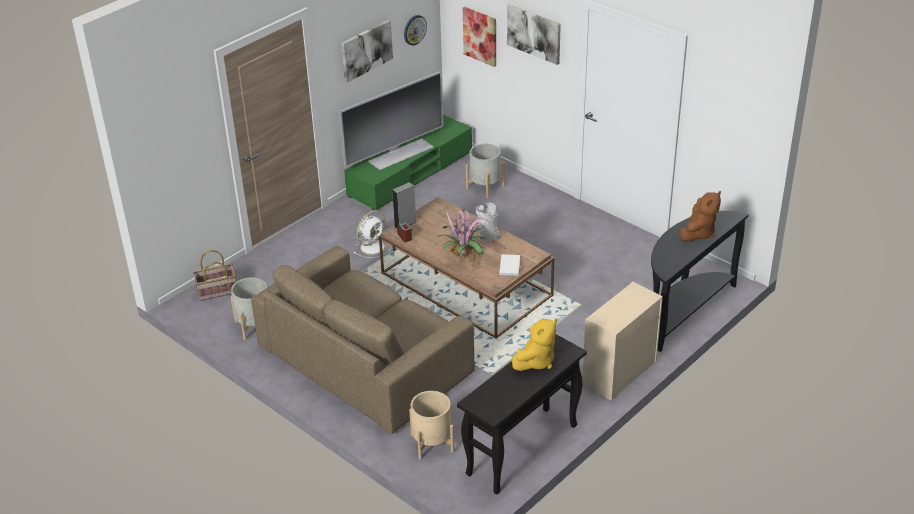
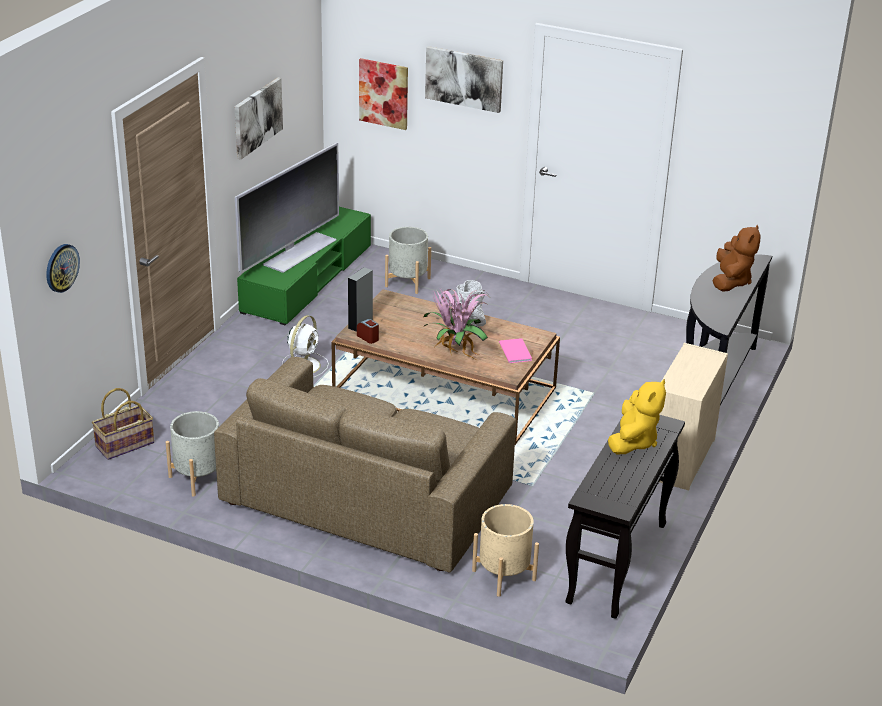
camera: 20 degrees left, 5 degrees down
wall clock [404,15,427,46] -> wall clock moved to [46,244,80,293]
white book [499,254,520,275] -> pink book [499,338,532,363]

